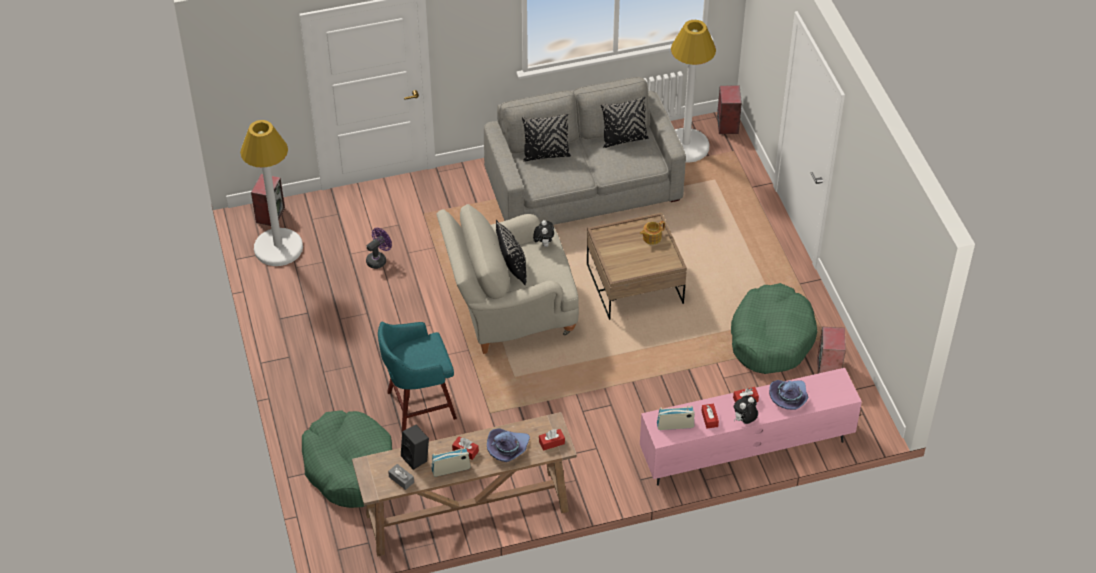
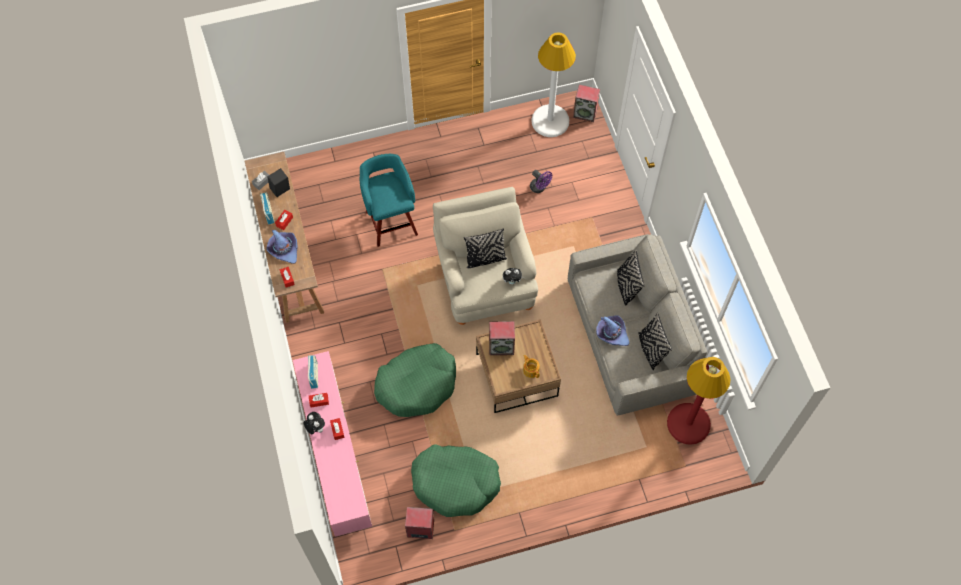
camera: 90 degrees right, 15 degrees up
green dog bed [302,410,392,508] -> green dog bed moved to [374,343,456,417]
white floor lamp [671,20,716,163] -> red floor lamp [667,357,731,445]
speaker [717,85,742,134] -> speaker moved to [489,321,515,355]
purple hat [769,380,809,410] -> purple hat moved to [596,315,630,346]

